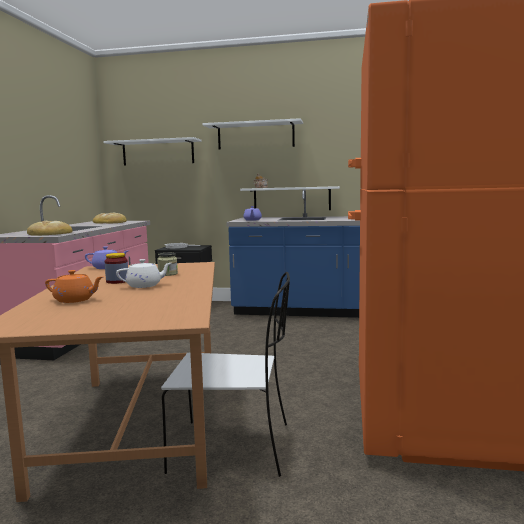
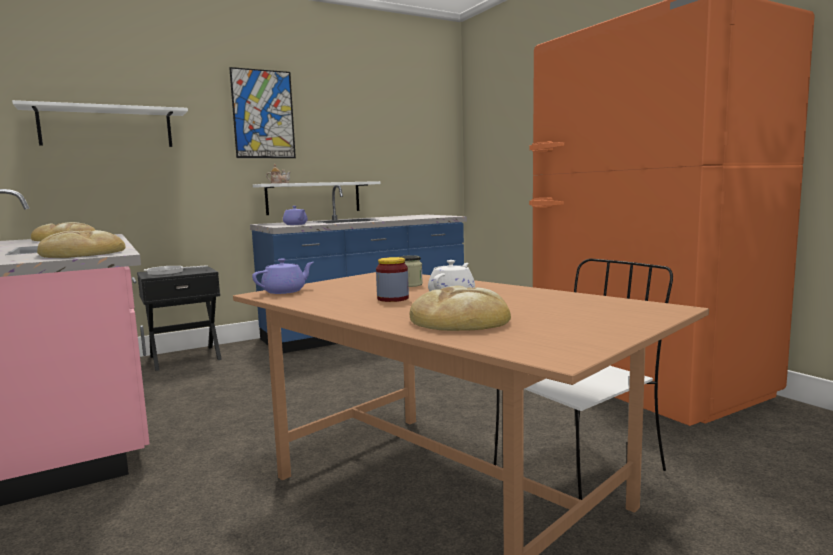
camera: 40 degrees left, 0 degrees up
orange teapot [45,270,103,303] -> bread [410,285,511,331]
white shelf [202,118,303,150] -> picture [229,67,296,158]

